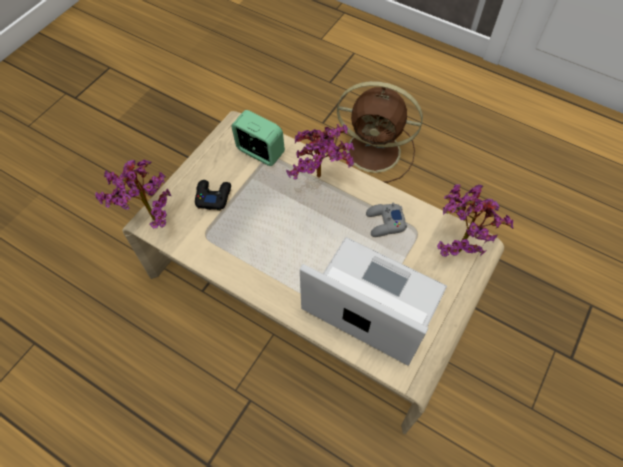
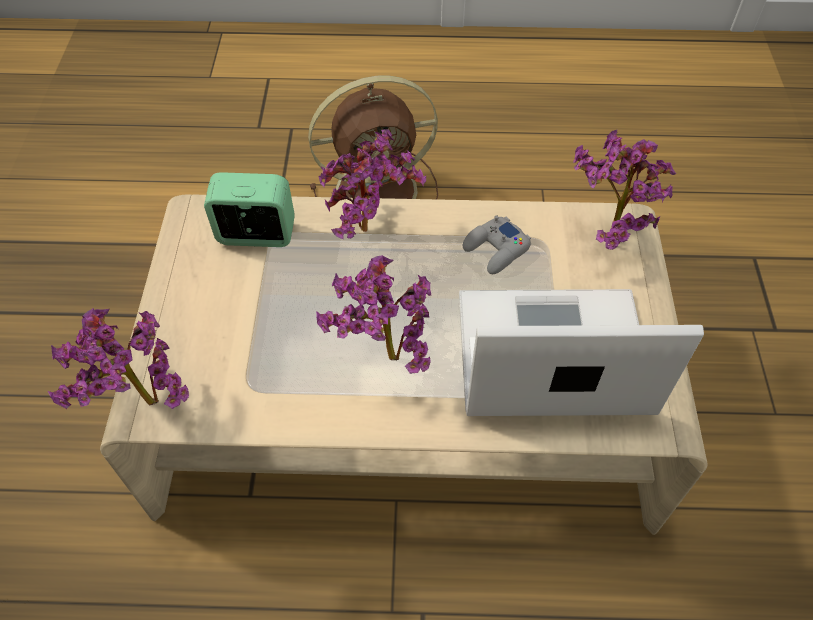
camera: 30 degrees left, 5 degrees down
black game controller [195,180,231,210] -> none
none -> potted plant [316,255,431,374]

